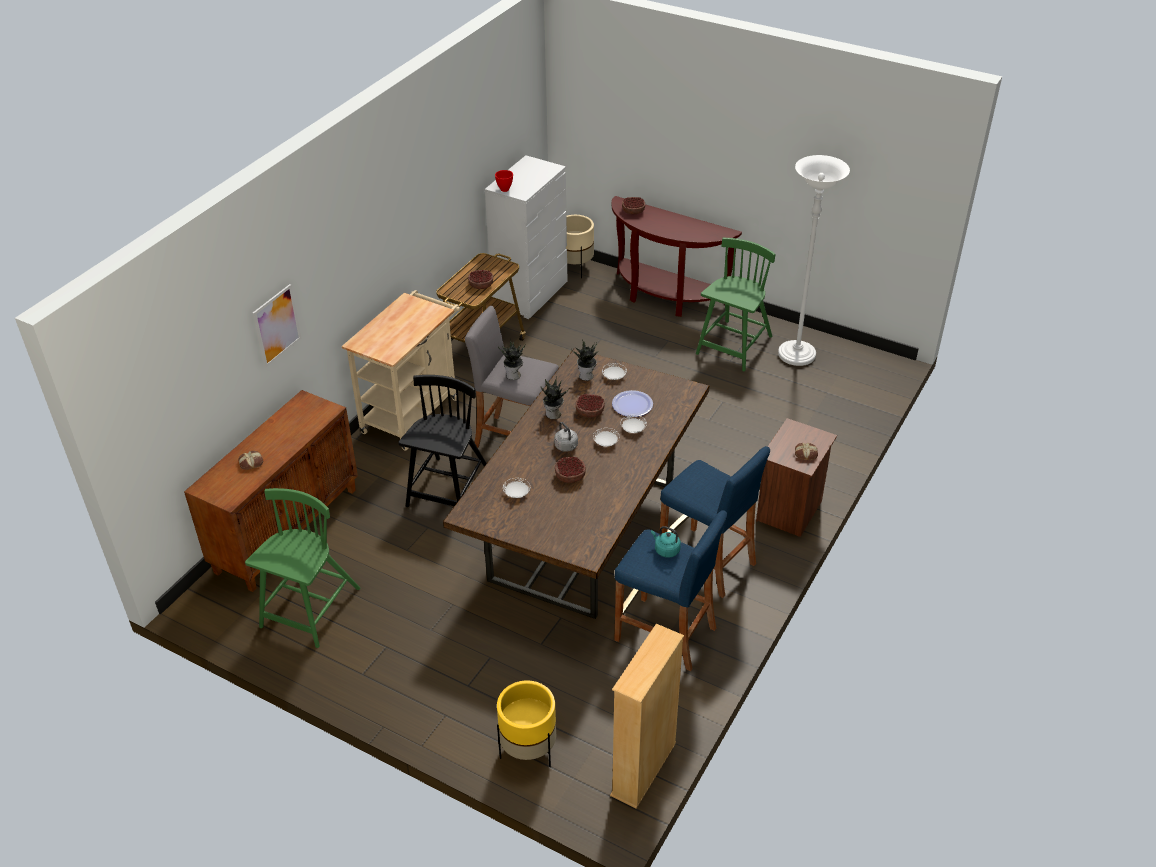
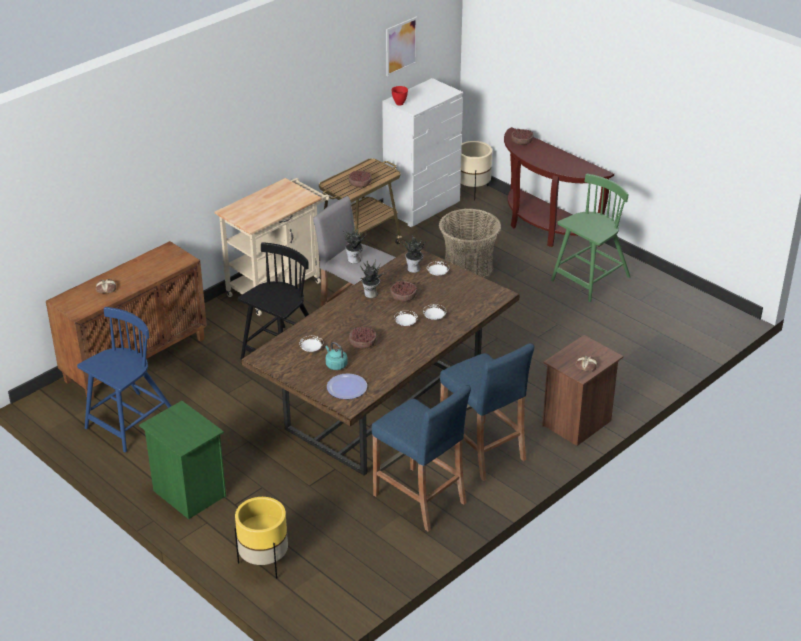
camera: 15 degrees right, 5 degrees down
green chair [245,488,360,648] -> blue chair [77,307,171,452]
picture [253,284,301,368] -> picture moved to [386,16,417,76]
grey kettle [554,422,578,452] -> none
beige bookcase [610,624,684,809] -> none
plate [612,390,653,417] -> plate moved to [327,373,367,399]
turquoise kettle [651,526,681,558] -> turquoise kettle moved to [325,342,348,370]
white floor lamp [778,155,850,366] -> none
none -> green nightstand [139,401,226,519]
none -> basket [439,208,501,279]

